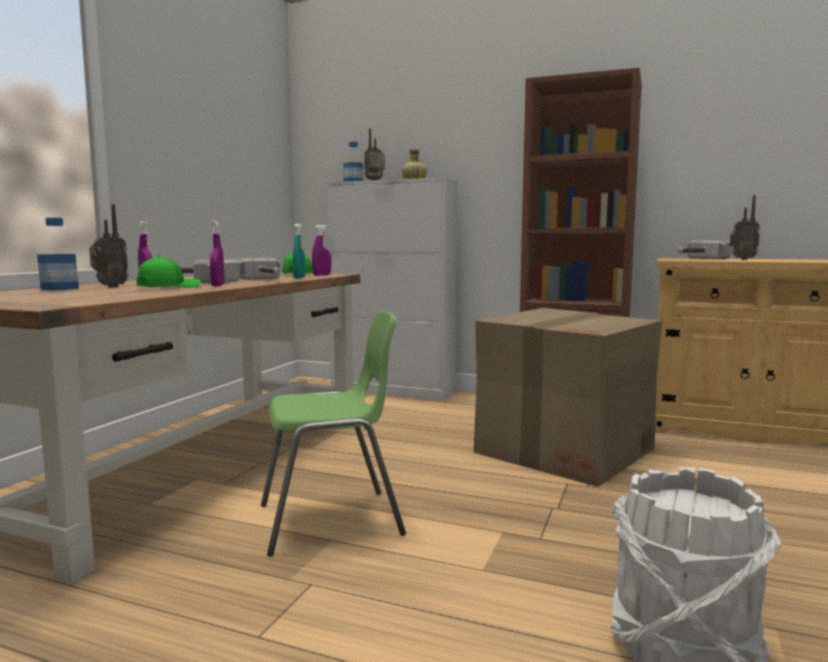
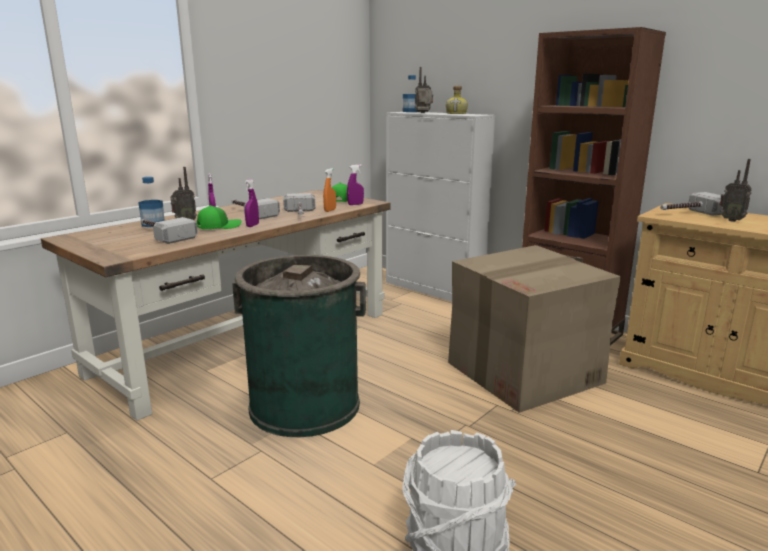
camera: 20 degrees right, 10 degrees up
green chair [261,310,406,556] -> green trash can [232,255,366,437]
turquoise spray bottle [293,224,305,278] -> orange spray bottle [323,168,336,212]
none -> hammer [141,217,198,244]

